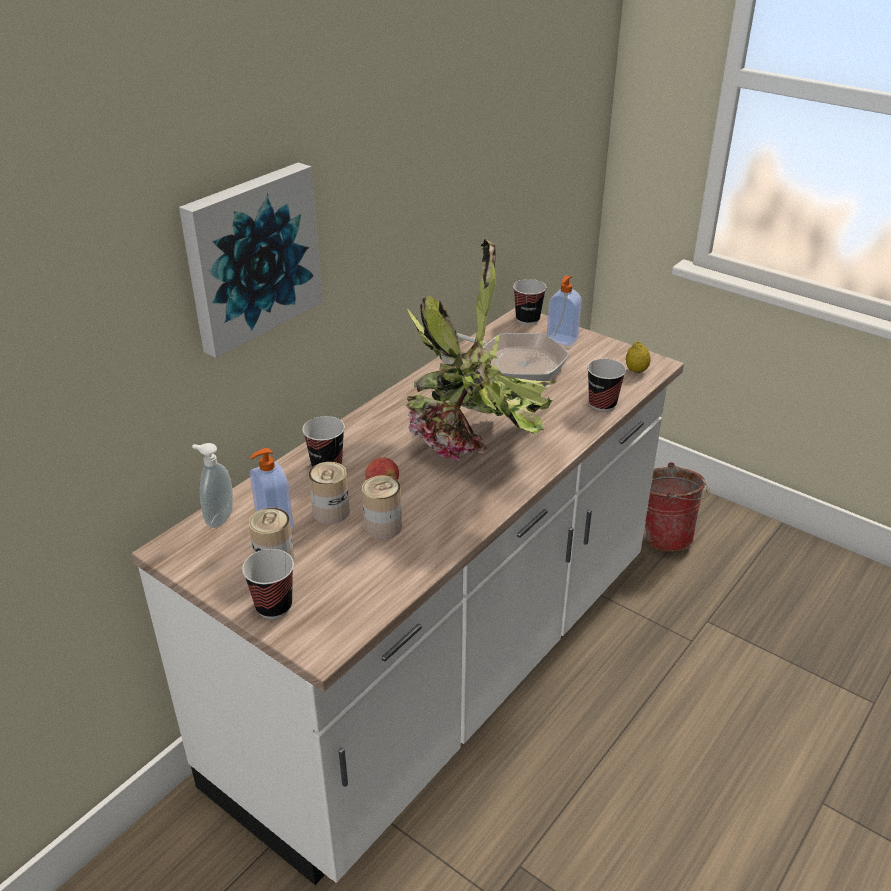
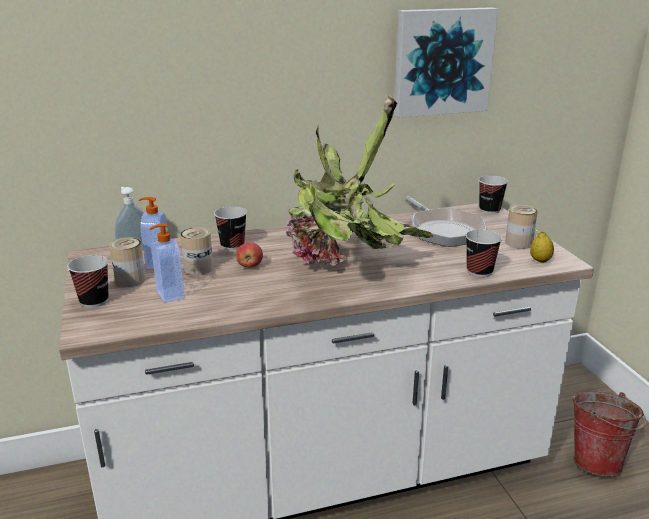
camera: 35 degrees right, 10 degrees down
picture [179,162,323,358] -> picture moved to [394,7,498,117]
can [362,475,402,539] -> can moved to [505,205,538,249]
soap dispenser [547,276,582,347] -> soap dispenser moved to [149,223,185,303]

